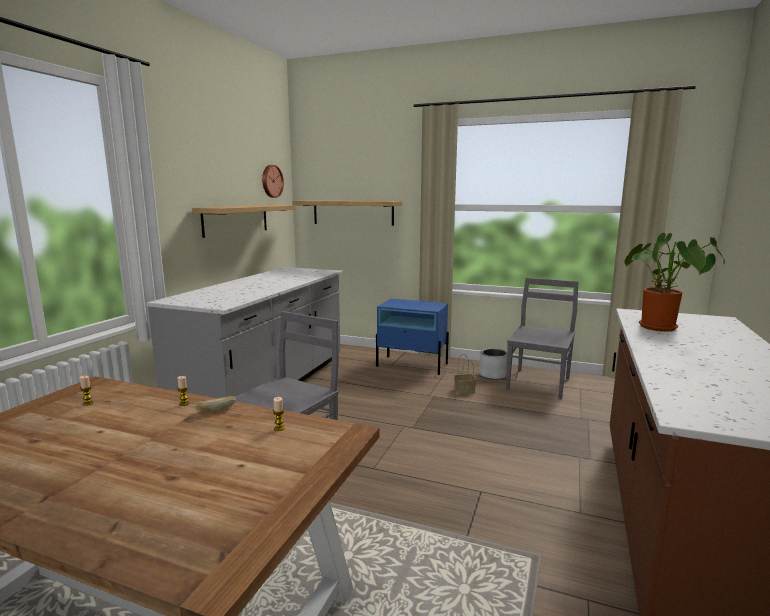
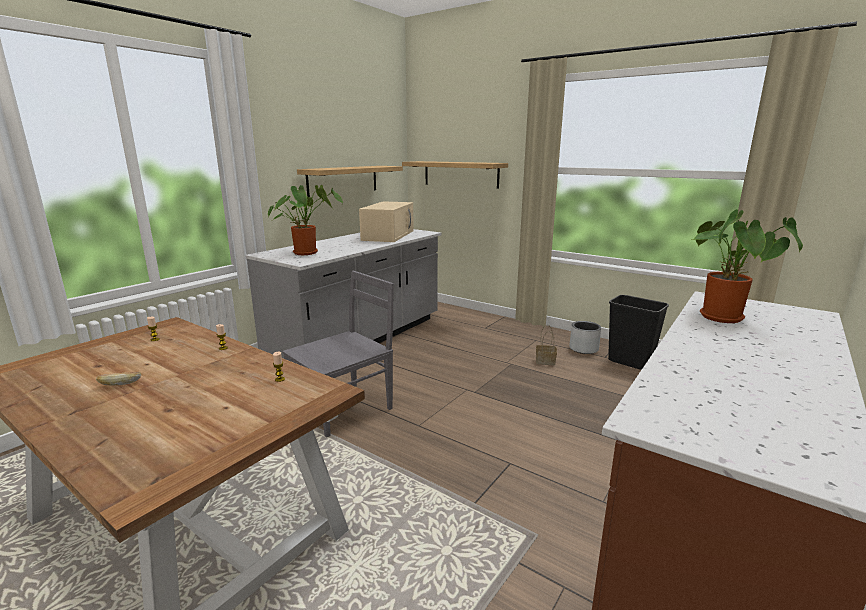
camera: 15 degrees right, 5 degrees up
bread [194,396,236,412] -> bread moved to [96,372,141,386]
wall clock [262,165,284,198] -> none
blue nightstand [376,299,449,375] -> none
grey chair [506,278,578,399] -> black trash can [608,295,669,370]
none -> potted plant [268,185,343,255]
none -> beige microwave [359,201,414,242]

